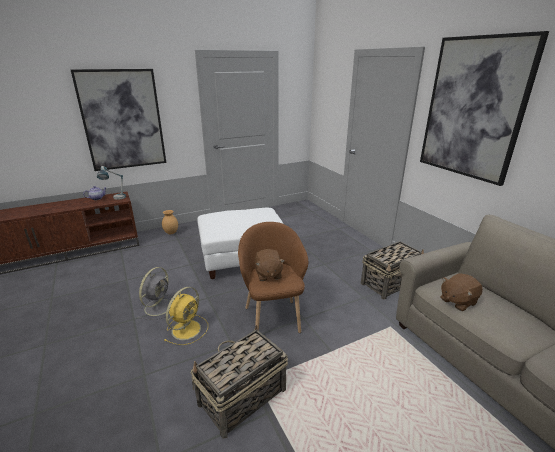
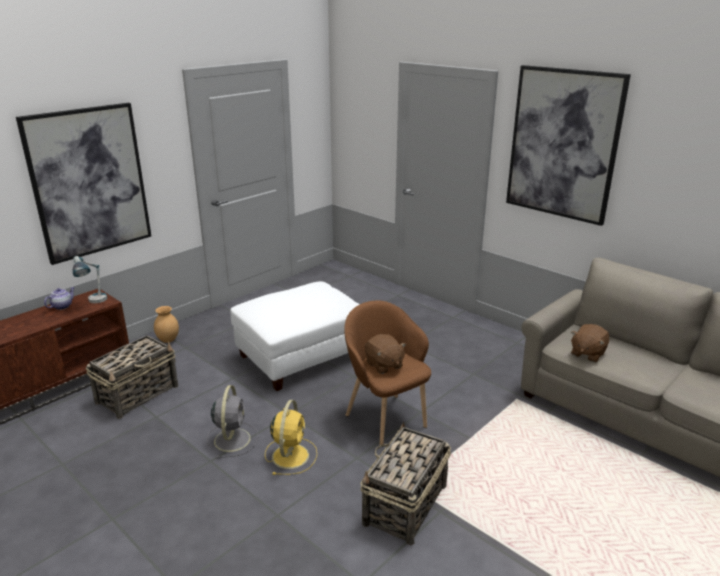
camera: 20 degrees left, 0 degrees up
basket [361,241,424,300] -> basket moved to [86,335,178,419]

